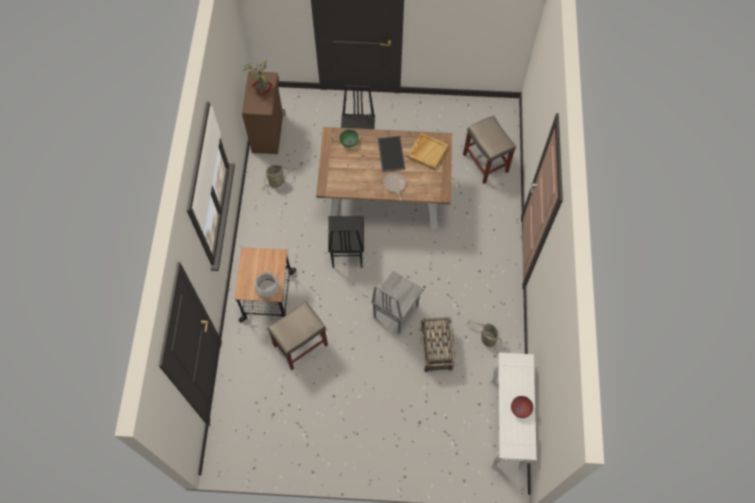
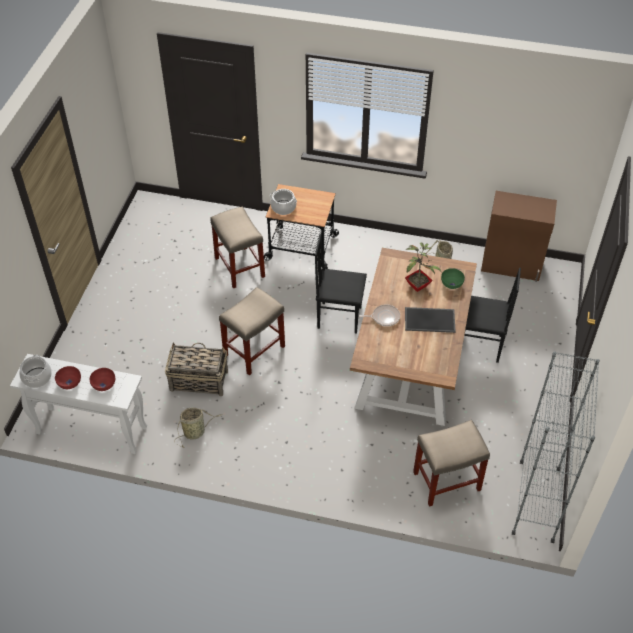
camera: 100 degrees right, 15 degrees down
potted plant [243,59,273,95] -> potted plant moved to [405,243,442,292]
grey chair [371,271,424,334] -> beige stool [219,287,285,376]
beige tray [407,133,449,170] -> none
none -> cooking pot [19,355,52,388]
none -> red bowl [90,368,115,391]
none -> grey bookcase [512,351,600,543]

